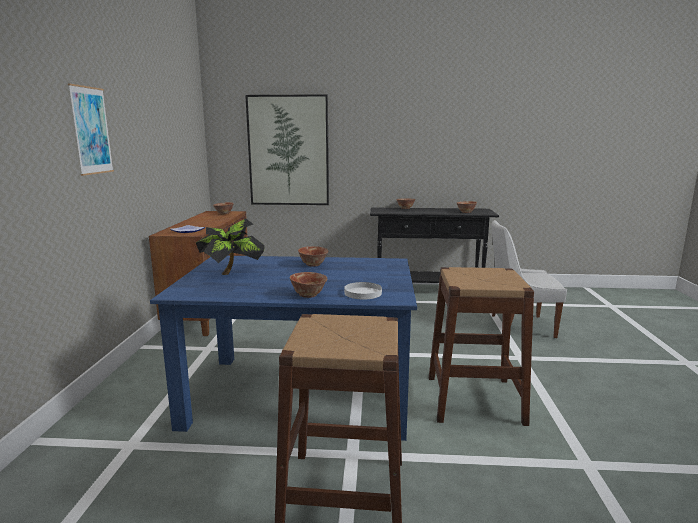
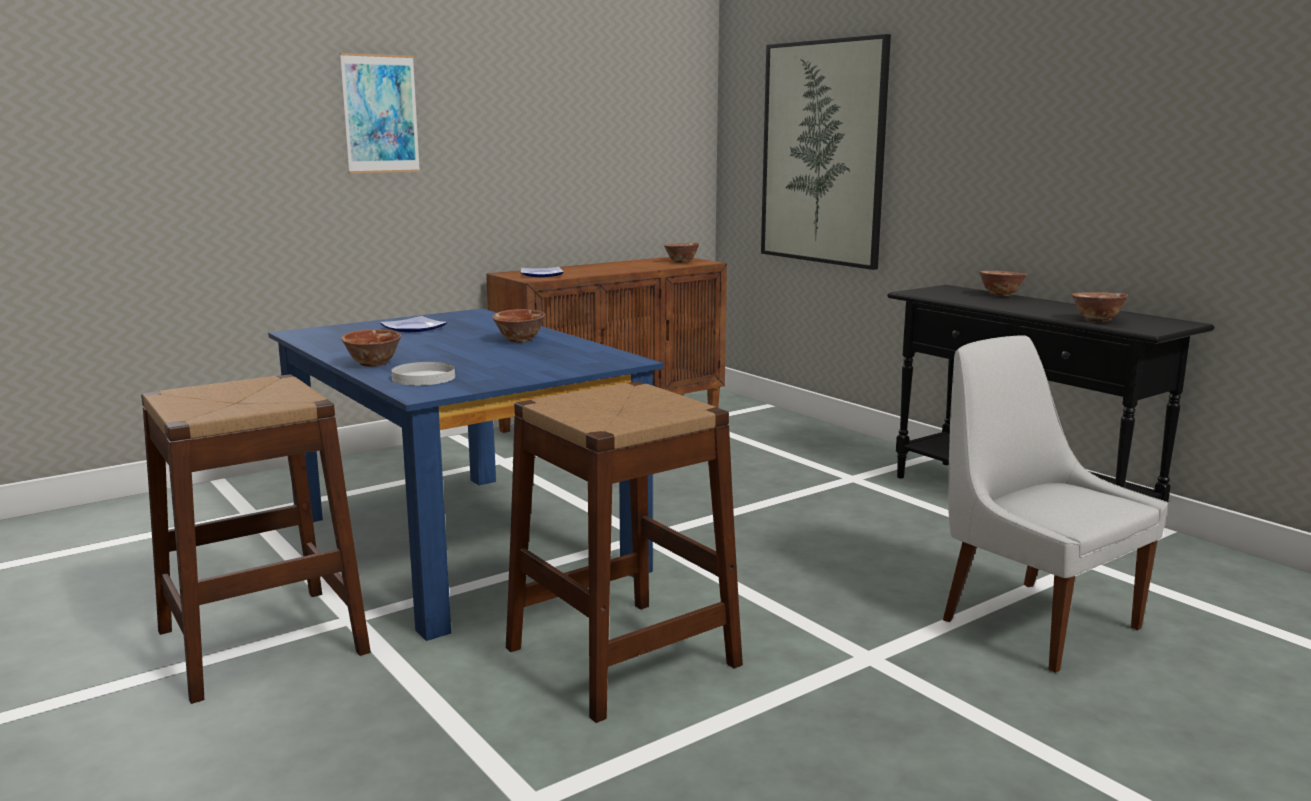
camera: 50 degrees right, 0 degrees up
potted plant [196,218,265,275] -> plate [380,316,447,333]

